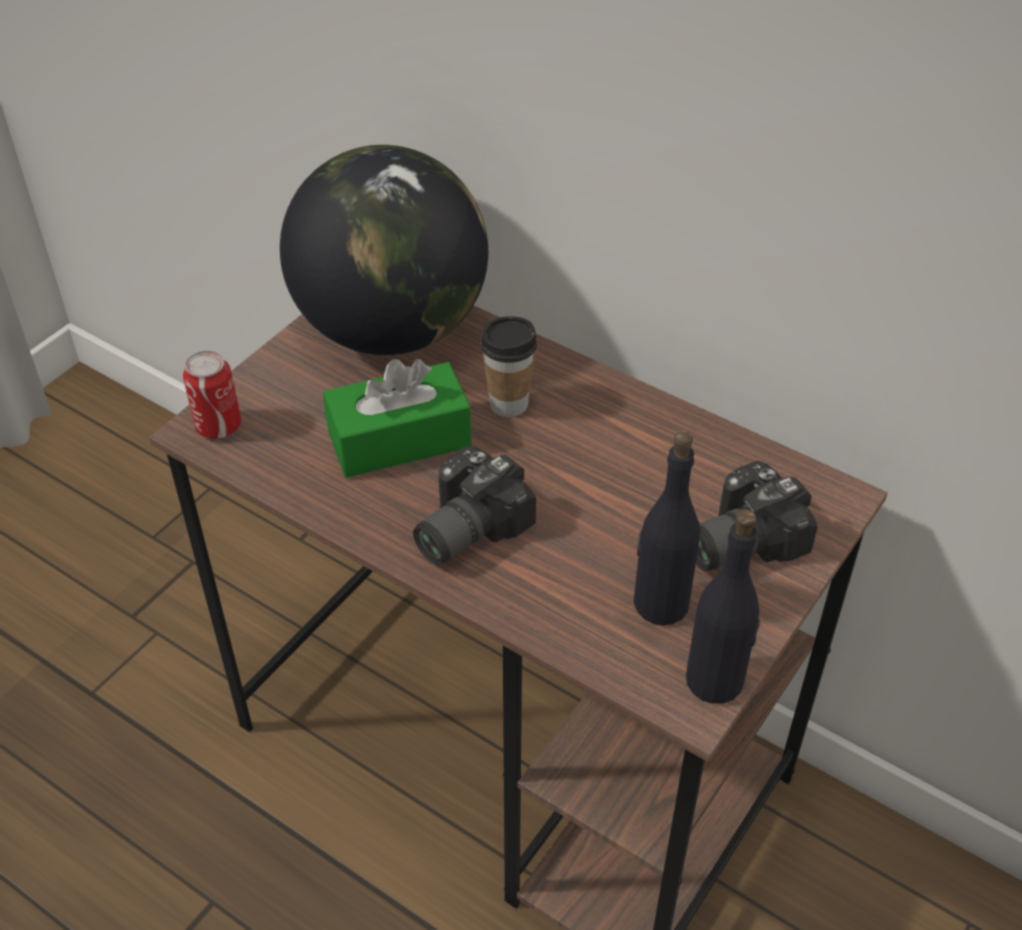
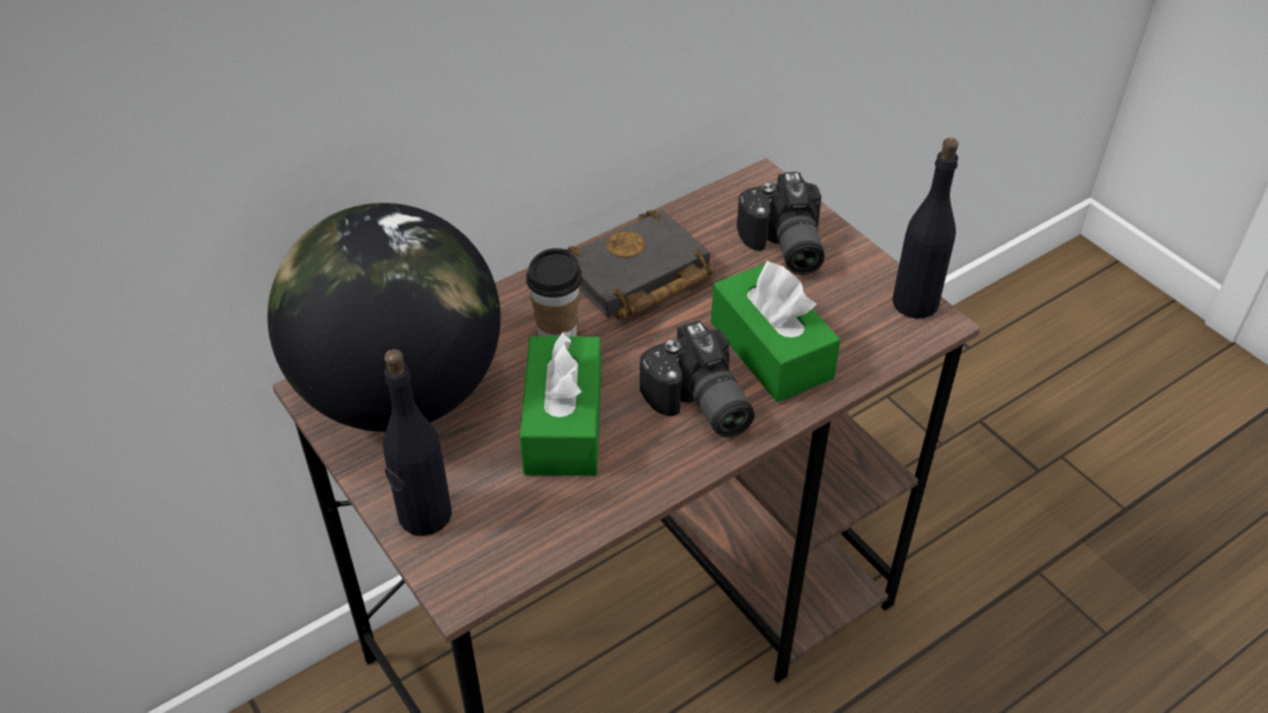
camera: 70 degrees left, 0 degrees up
can [183,350,241,439] -> none
black bottle [634,431,700,626] -> black bottle moved to [383,349,452,536]
none -> black book [567,210,715,320]
none -> green tissue box [711,261,841,402]

